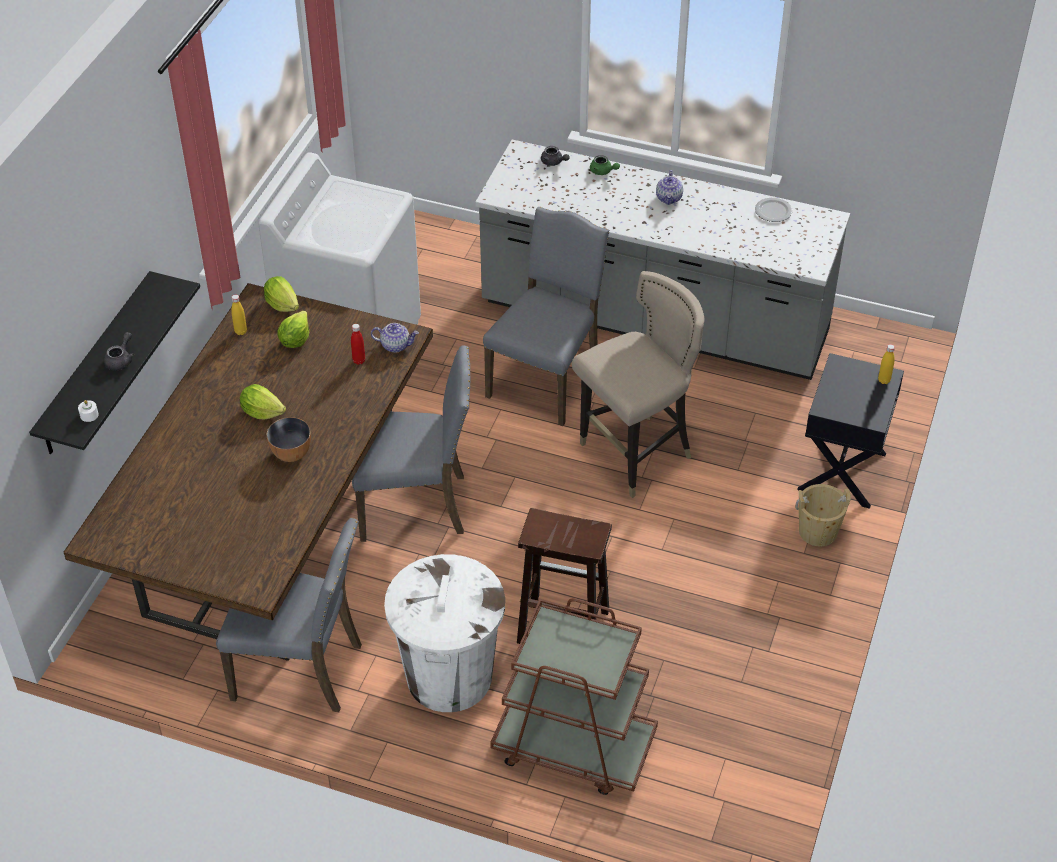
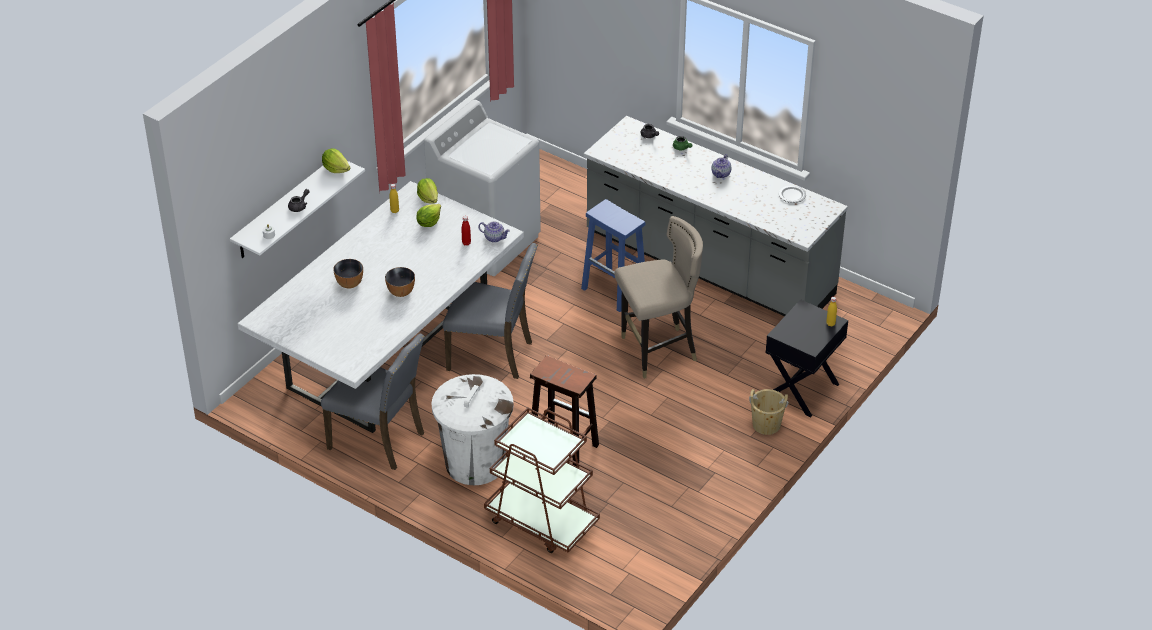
camera: 15 degrees right, 5 degrees down
black shelf [29,271,200,454] -> white shelf [230,161,365,258]
brown dining table [64,283,433,661] -> white dining table [238,181,524,433]
lettuce [240,384,286,420] -> lettuce moved to [322,148,350,173]
grey chair [483,207,609,426] -> blue stool [581,199,645,312]
none -> bowl [333,259,363,289]

